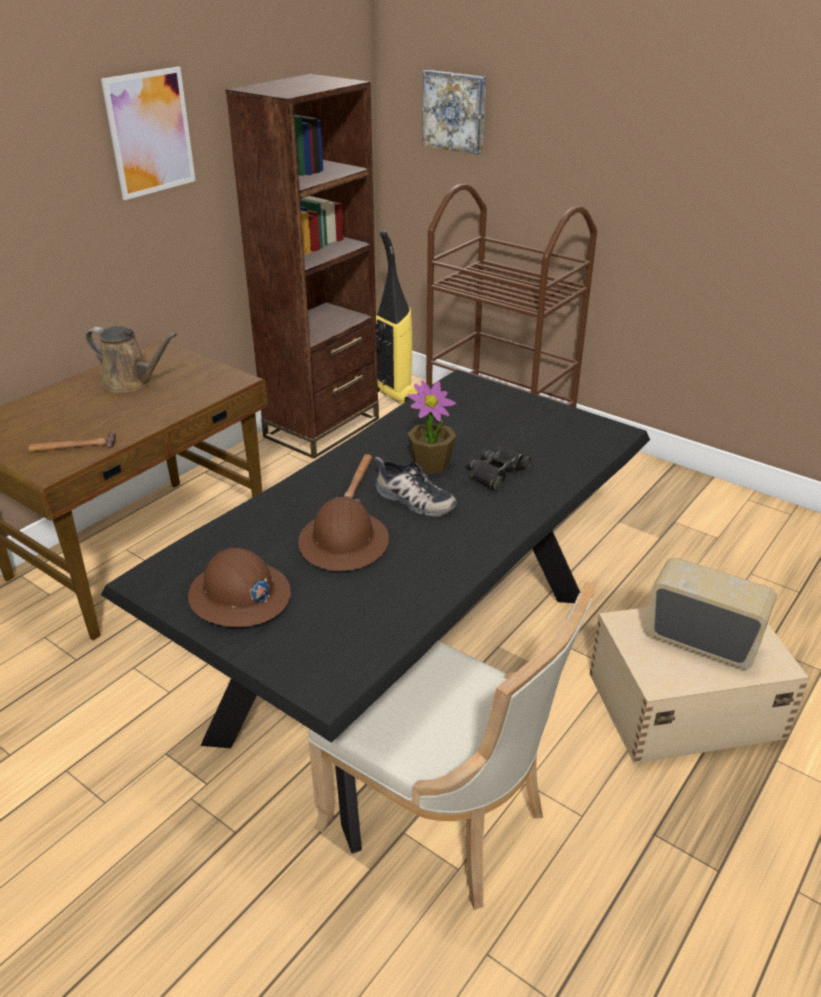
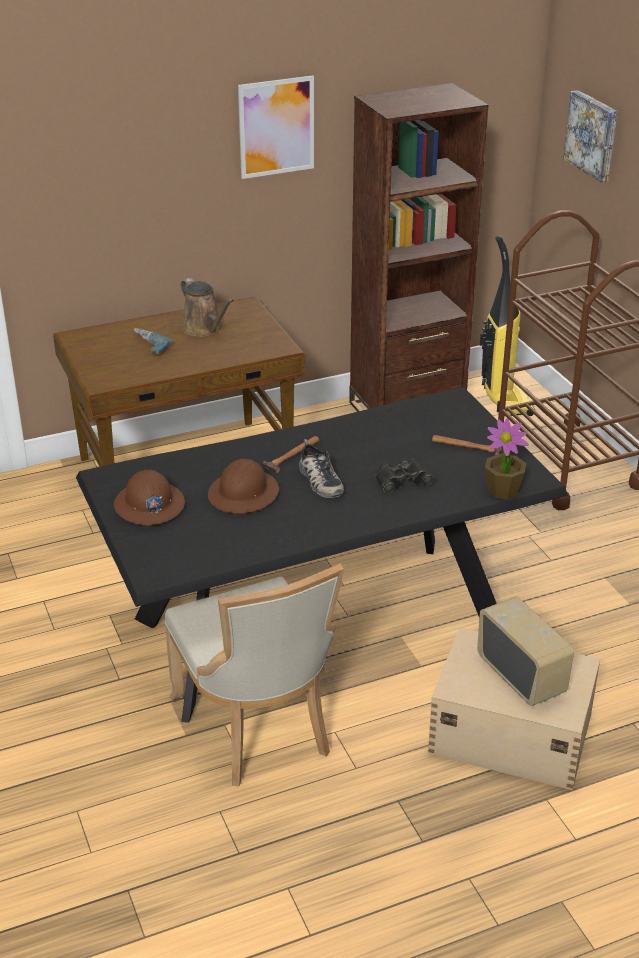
camera: 30 degrees right, 0 degrees up
hammer [28,432,116,452] -> hammer moved to [432,435,503,455]
potted plant [407,381,456,474] -> potted plant moved to [485,418,529,499]
none -> power drill [133,328,172,354]

